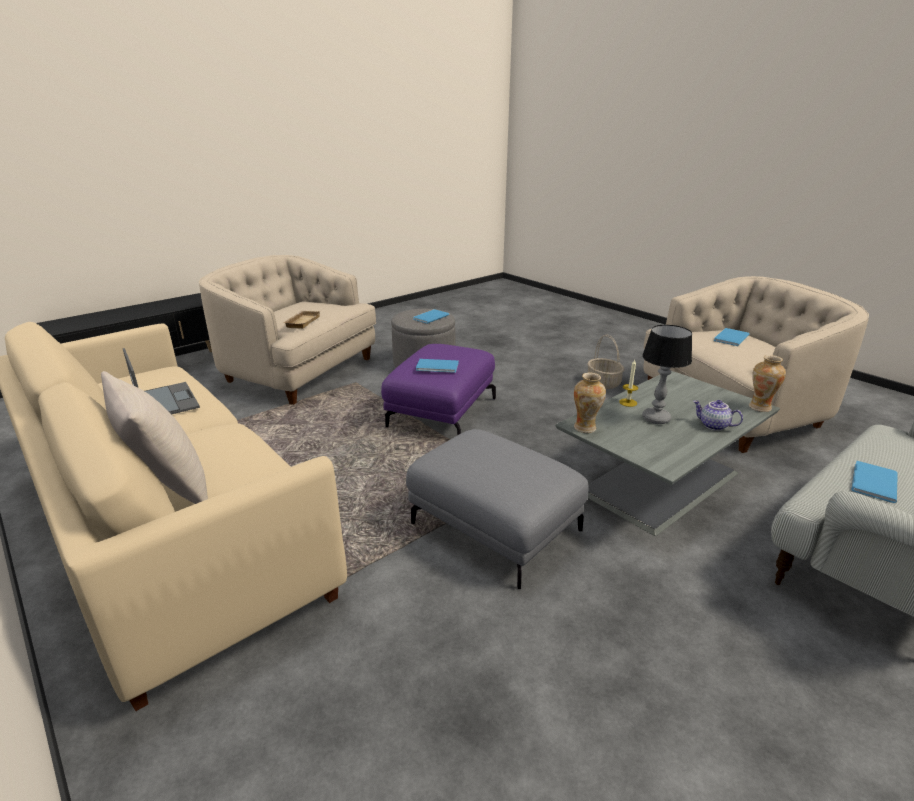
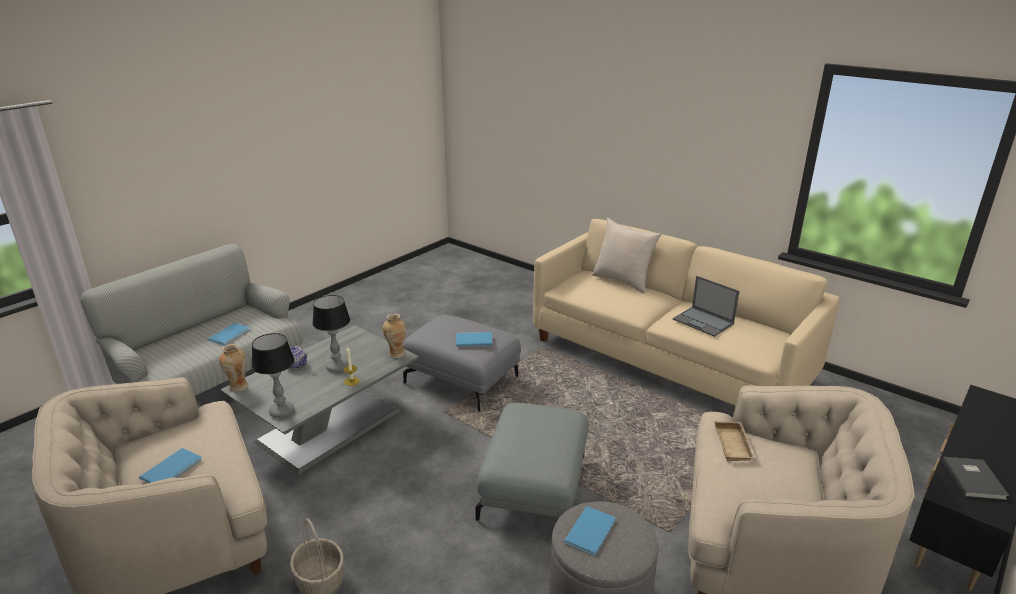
camera: 170 degrees right, 0 degrees up
purple ottoman [381,344,496,435] -> grey ottoman [476,403,588,521]
blue book [416,359,459,373] -> blue book moved to [456,332,493,346]
none -> table lamp [252,333,295,418]
none -> grey book [942,457,1009,500]

